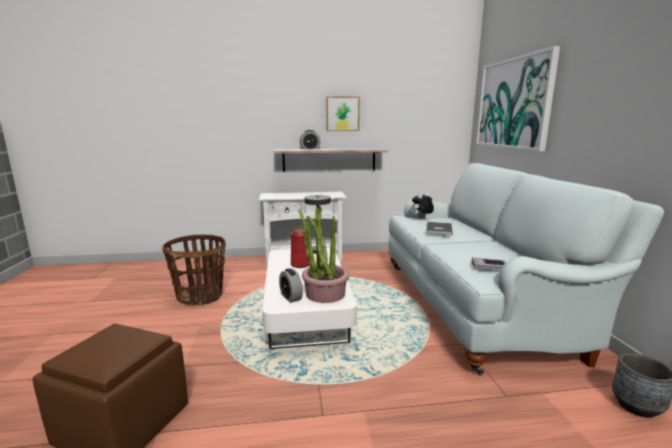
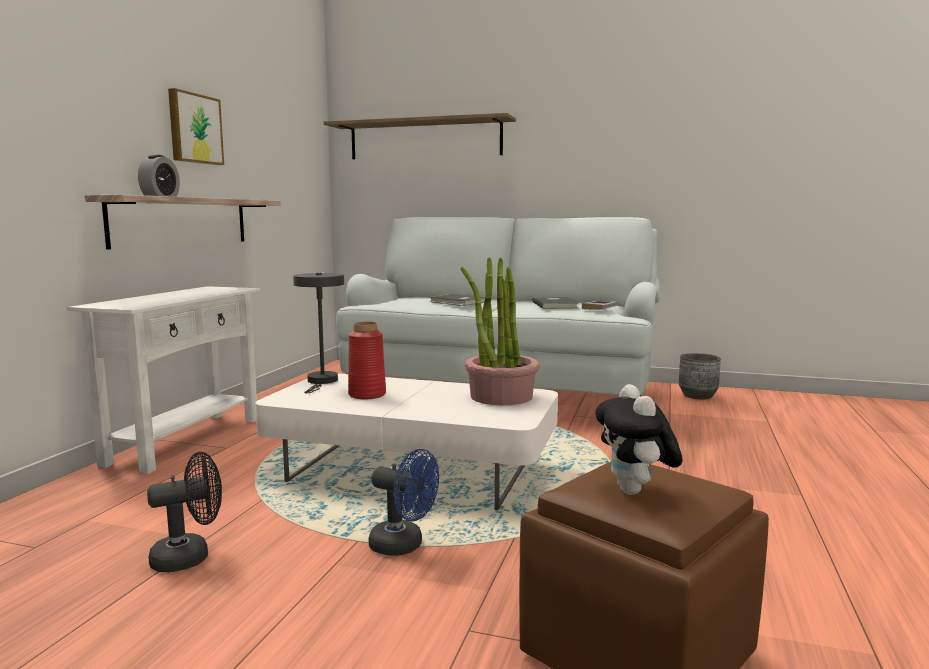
camera: 65 degrees left, 5 degrees down
basket [162,235,226,306] -> black fan [147,452,222,572]
alarm clock [279,268,303,303] -> none
plush toy [412,192,434,219] -> plush toy moved to [595,384,683,495]
picture [476,46,560,151] -> shelf [324,113,516,159]
none -> blue fan [368,449,439,556]
none -> grey book [532,297,578,309]

